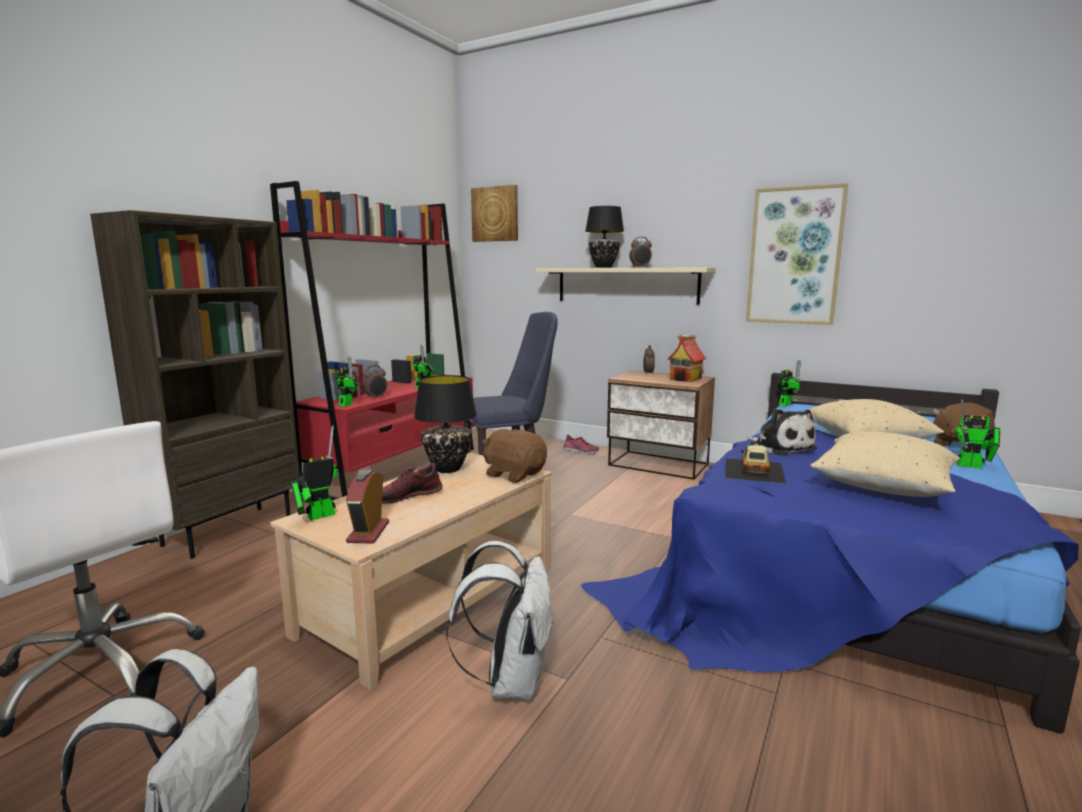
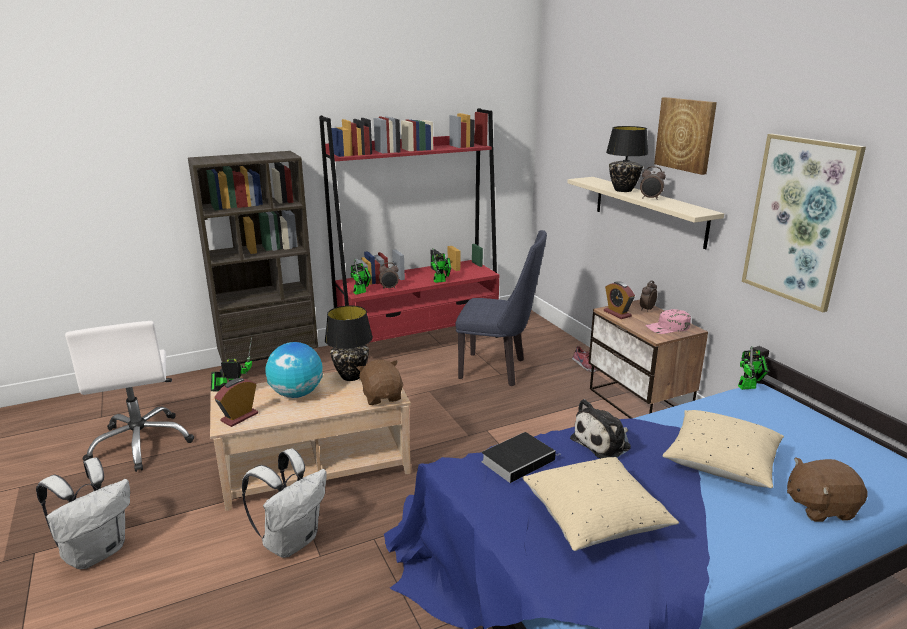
camera: 35 degrees right, 10 degrees up
shoe [382,463,442,504] -> globe [265,342,323,398]
picture [471,185,518,242] -> picture moved to [654,97,717,175]
toy house [667,335,706,382] -> pink cap [645,309,691,334]
toy car [725,445,786,484] -> book [482,432,561,483]
plush toy [747,409,817,455] -> plush toy turned 45 degrees clockwise [570,399,631,458]
toy robot [955,399,1000,469] -> none
none -> alarm clock [604,281,635,319]

